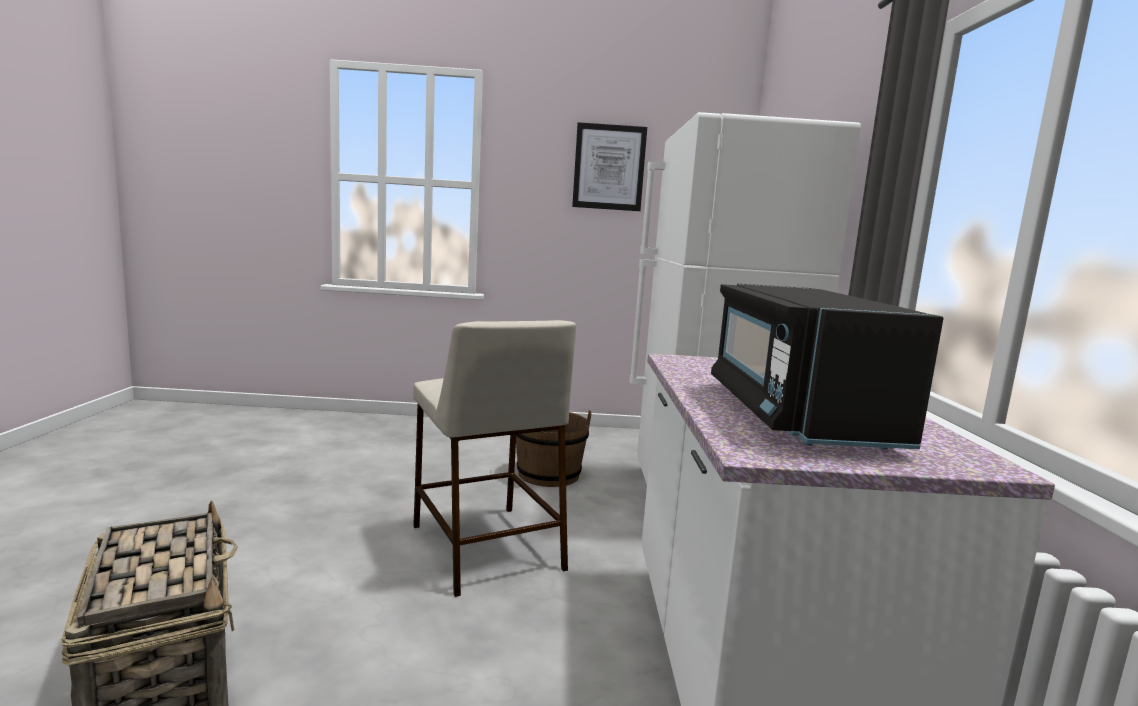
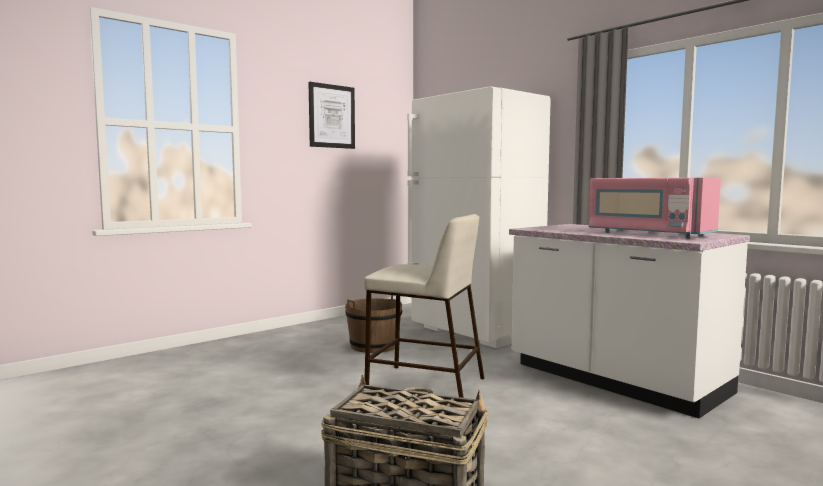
camera: 40 degrees left, 5 degrees down
black microwave [711,284,944,450] -> pink microwave [588,178,721,238]

